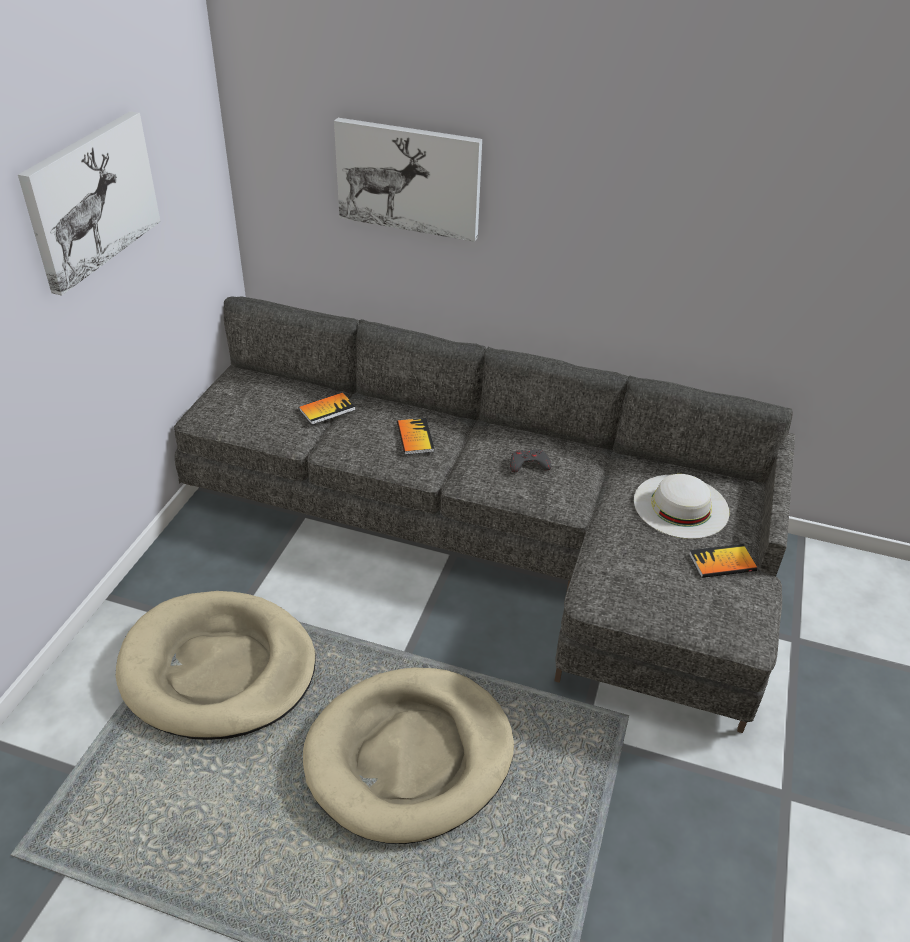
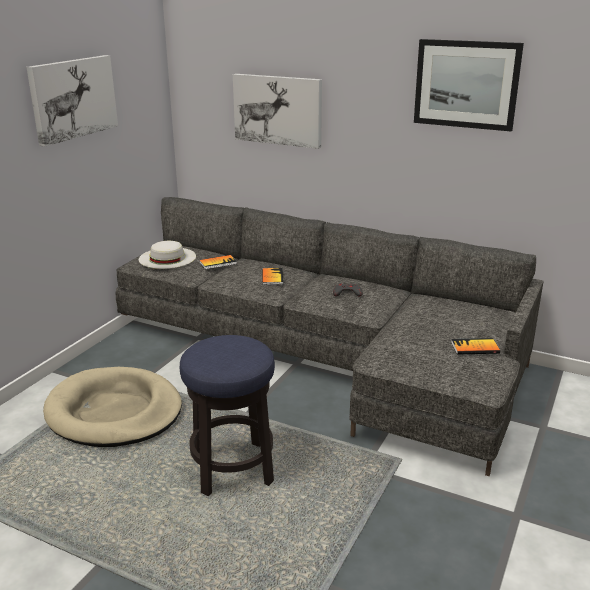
camera: 10 degrees right, 15 degrees down
beige dog bed [303,668,514,844] -> stool [180,335,275,496]
white hat [634,474,730,539] -> white hat moved to [139,241,196,269]
none -> picture [414,39,524,131]

